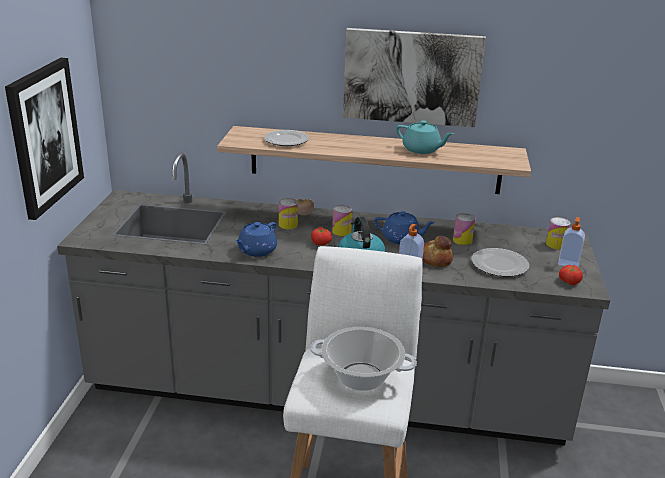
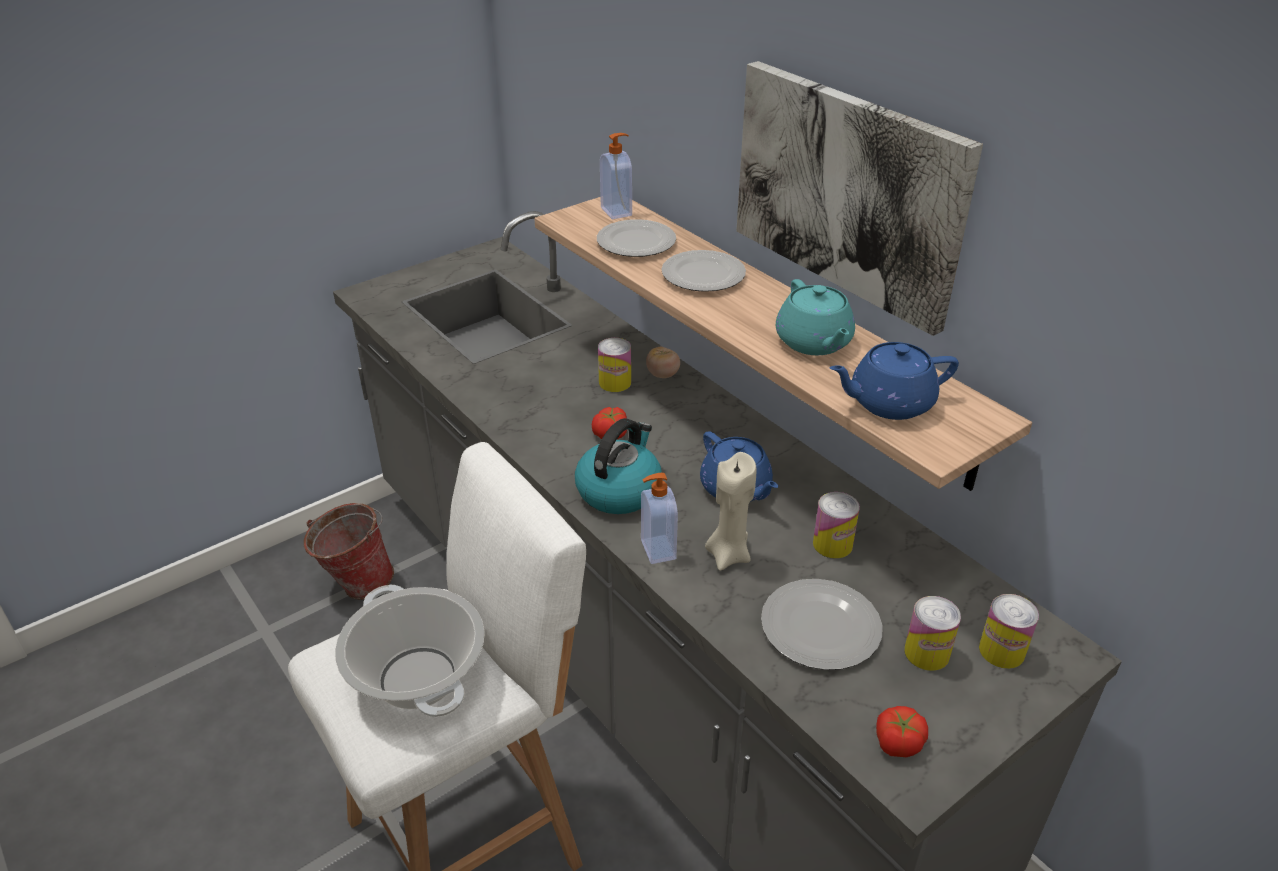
camera: 45 degrees right, 10 degrees up
picture [5,58,84,220] -> none
blue teapot [235,222,277,257] -> blue teapot moved to [829,342,959,420]
can [332,205,352,236] -> can moved to [904,596,961,671]
bread [422,236,453,267] -> beige candle [705,452,756,571]
soap dispenser [558,217,585,267] -> soap dispenser moved to [600,133,632,219]
none -> bucket [304,503,394,600]
none -> plate [661,250,746,292]

